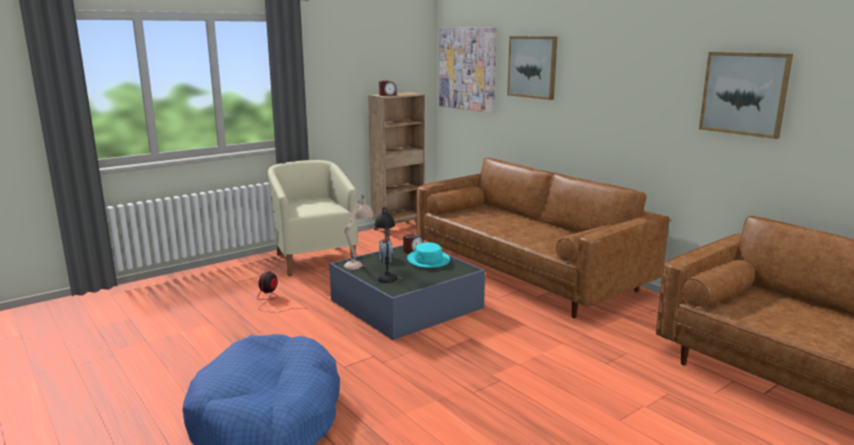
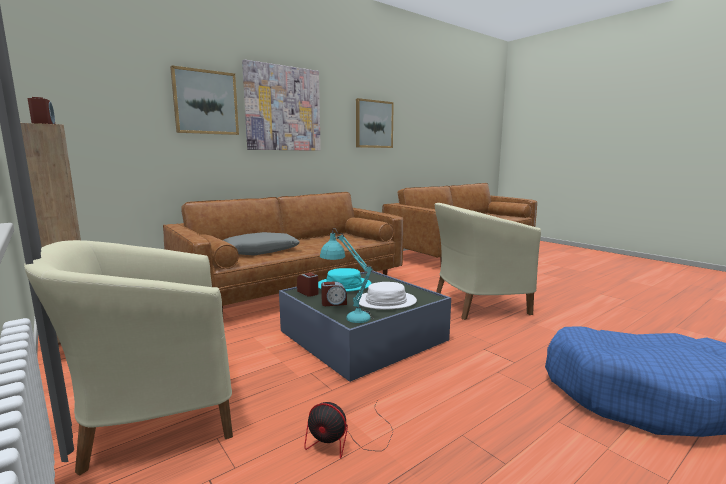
camera: 90 degrees left, 5 degrees down
beige table lamp [344,196,374,271] -> turquoise table lamp [320,228,374,323]
black table lamp [375,203,402,283] -> white hat [357,282,417,310]
picture [439,27,497,113] -> picture moved to [242,59,321,151]
none -> grey pillow [223,232,300,255]
none -> beige armchair [435,203,541,320]

